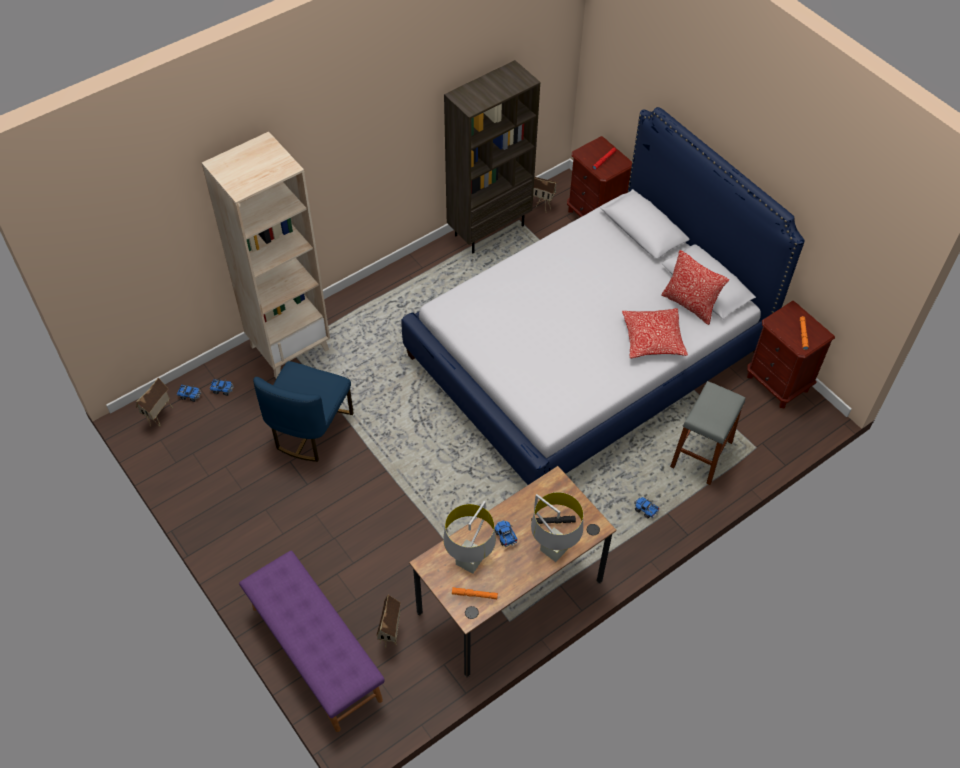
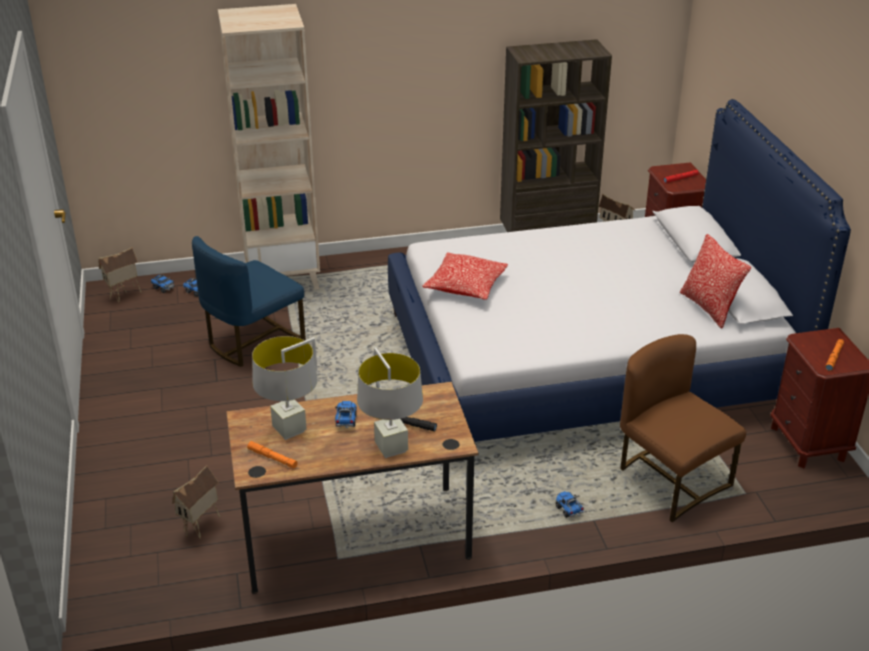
camera: 25 degrees right, 20 degrees down
purple bench [239,551,385,732] -> none
pillow [622,308,688,358] -> pillow moved to [422,252,508,300]
grey stool [670,381,746,485] -> brown chair [620,334,746,522]

